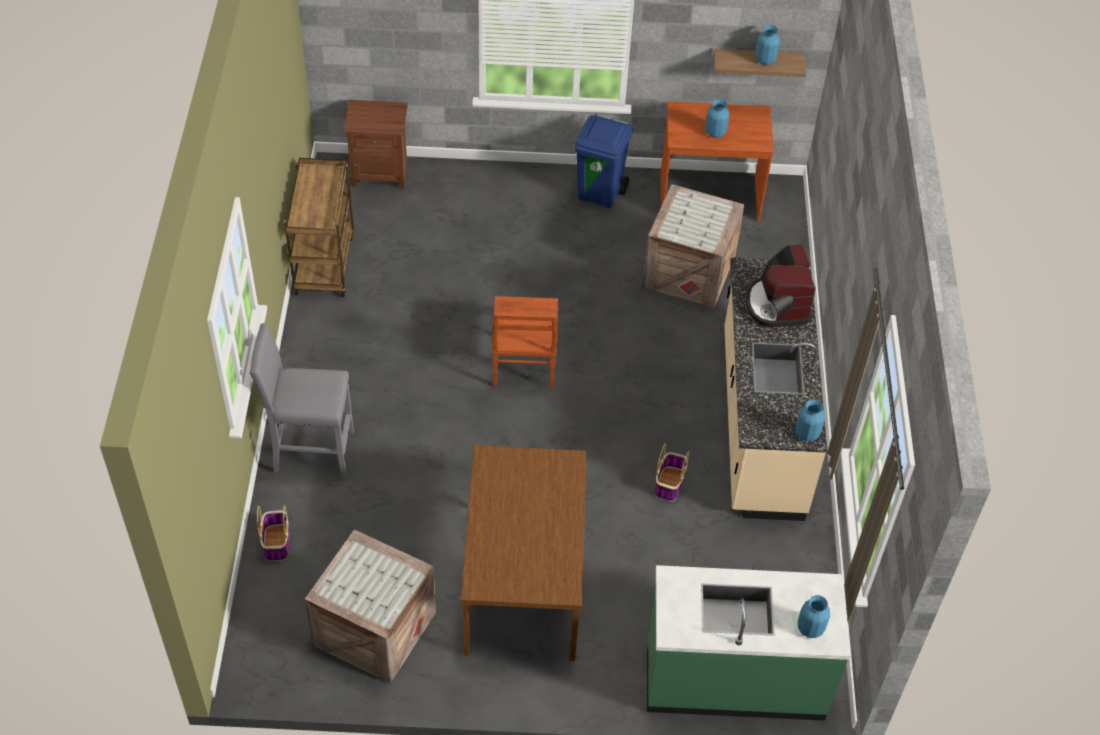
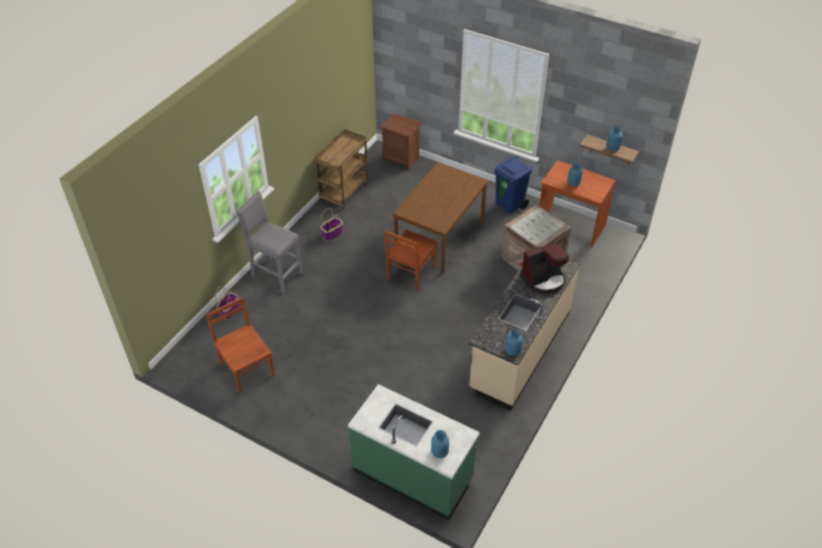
camera: 30 degrees right, 5 degrees down
crate [305,529,436,684] -> brown chair [207,297,275,394]
brown dining table [461,445,587,661] -> brown dining table moved to [393,162,488,274]
basket [655,443,690,502] -> basket moved to [320,208,343,241]
coffee machine [746,245,816,327] -> coffee machine turned 135 degrees counterclockwise [520,242,569,293]

